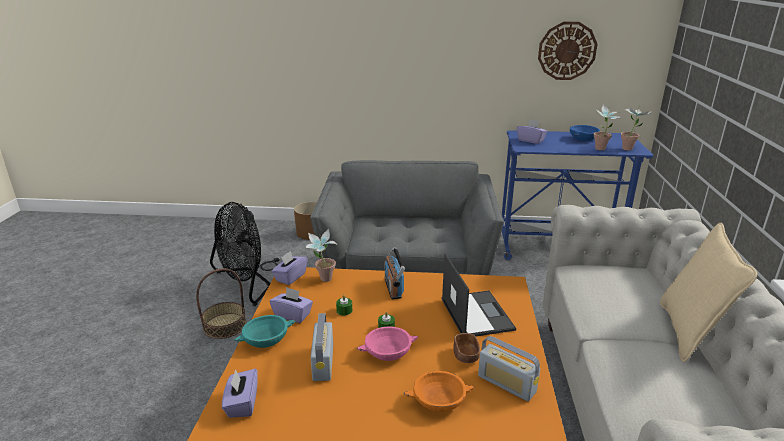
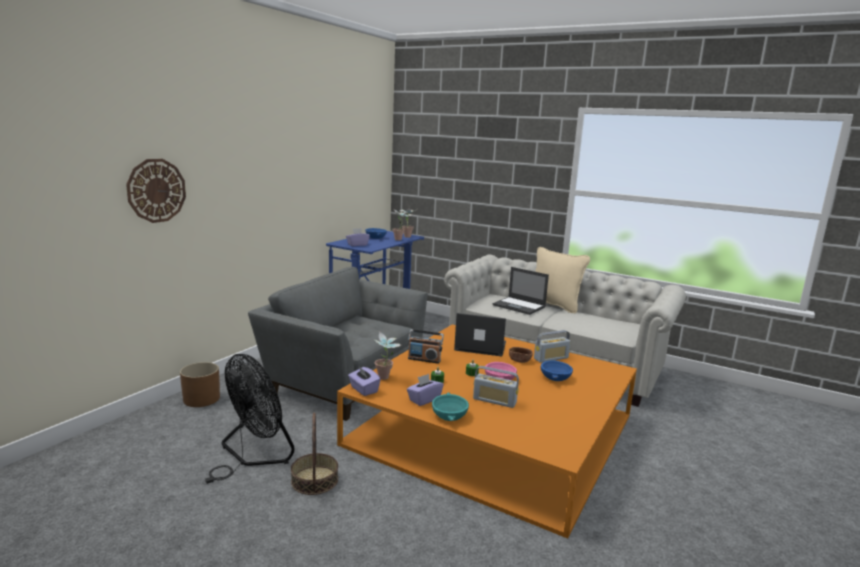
camera: 65 degrees left, 10 degrees down
black fan [210,202,280,306] -> black fan turned 120 degrees counterclockwise [205,354,294,484]
purple tissue box [222,368,258,418] -> none
orange bowl [404,371,475,412] -> blue bowl [541,360,573,381]
wall clock [538,22,597,80] -> wall clock moved to [126,159,186,223]
none -> laptop [493,267,549,315]

